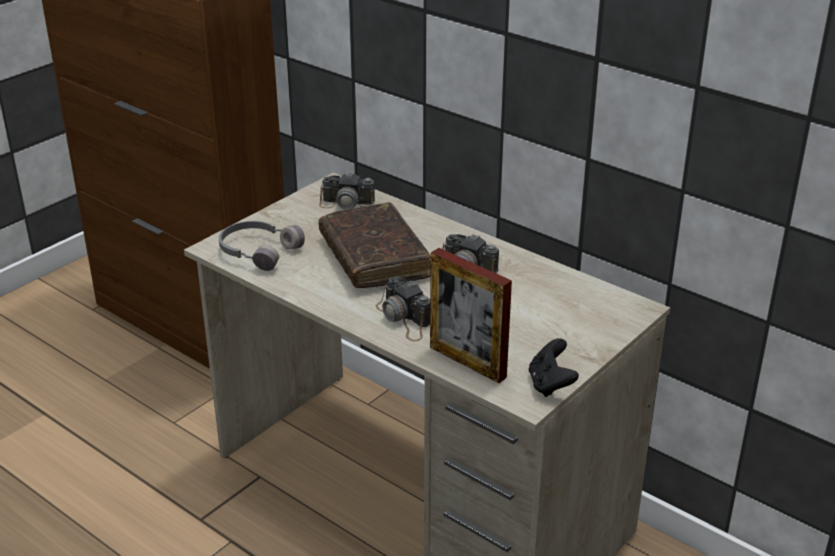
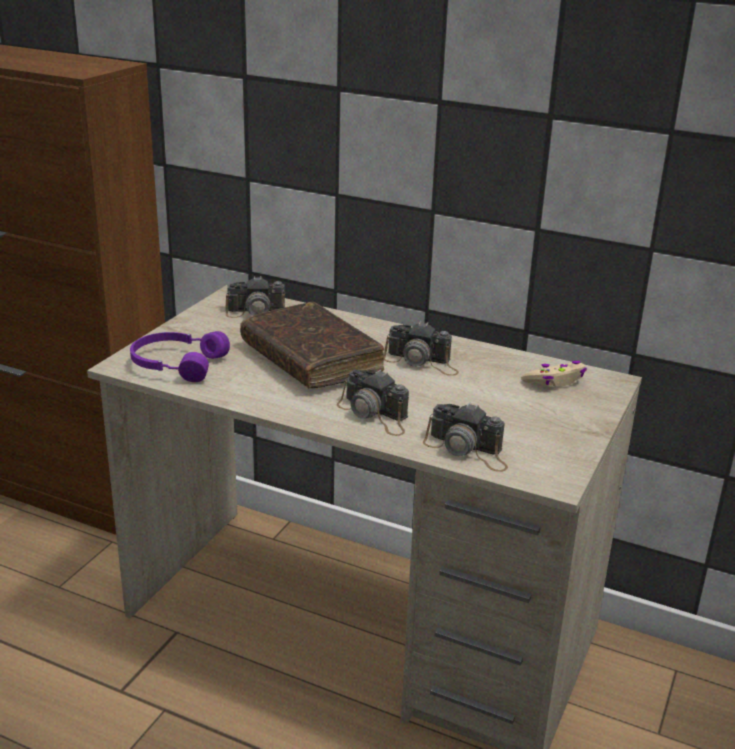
camera: 15 degrees left, 5 degrees down
grey headphones [219,221,305,271] -> purple headphones [130,331,230,382]
picture frame [430,248,512,383] -> camera [423,403,508,472]
black game controller [529,339,579,397] -> none
none -> beige game controller [521,361,587,387]

